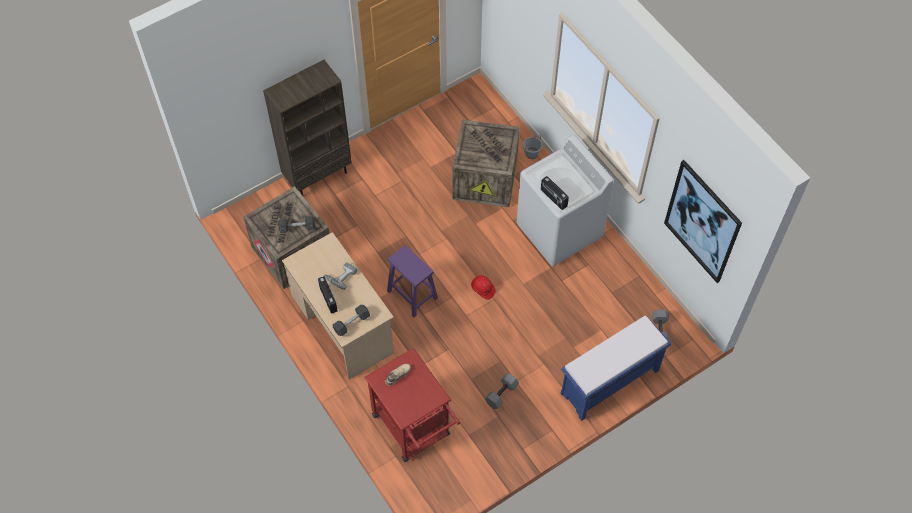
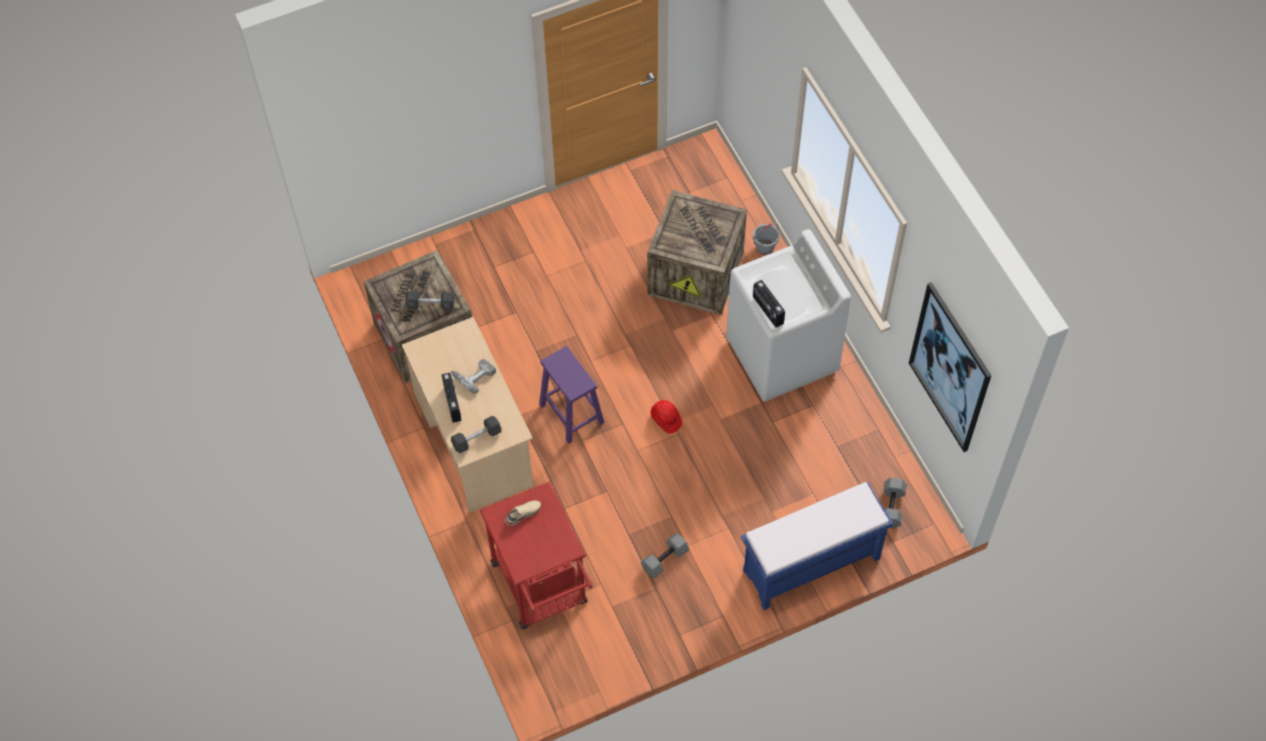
camera: 10 degrees right, 0 degrees up
brown bookcase [263,60,352,196] -> none

